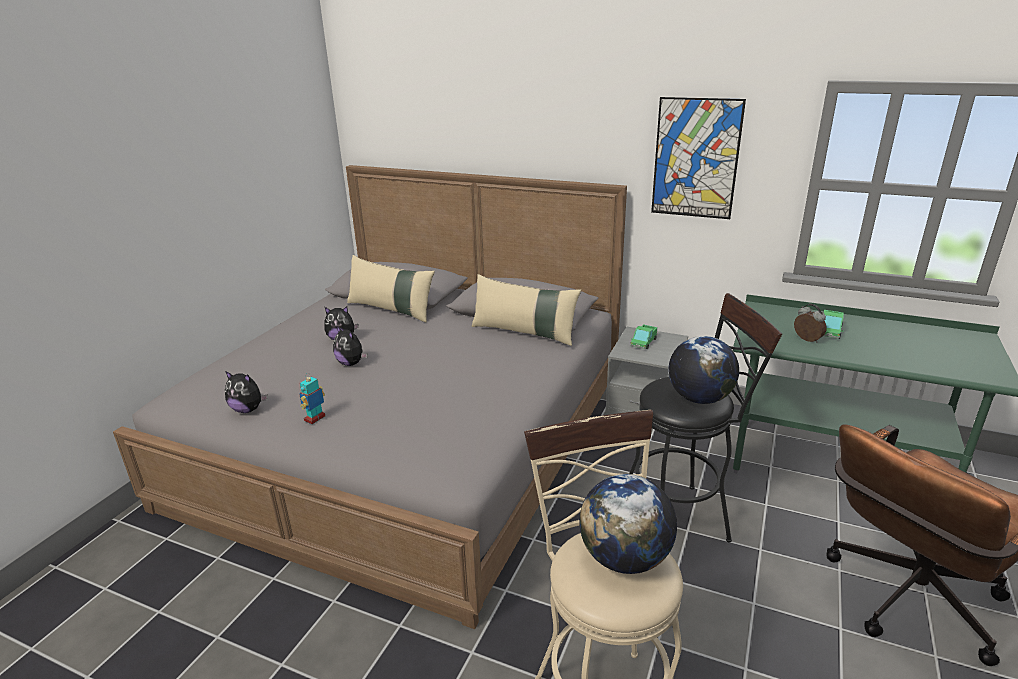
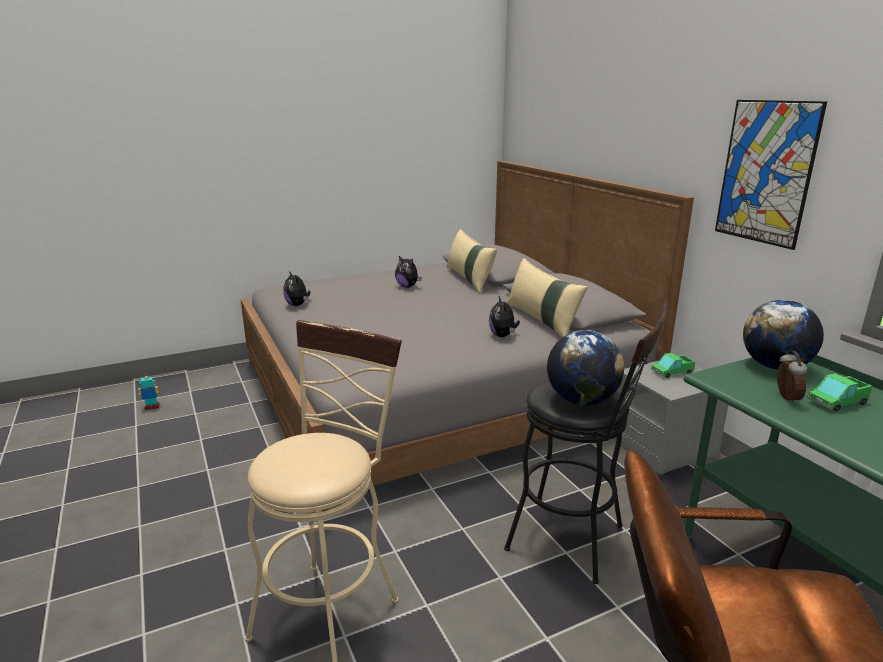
camera: 40 degrees right, 5 degrees down
toy robot [299,375,325,424] -> toy robot moved to [138,373,160,410]
plush toy [333,325,368,366] -> plush toy moved to [489,297,520,337]
globe [579,474,677,574] -> globe moved to [743,300,824,370]

